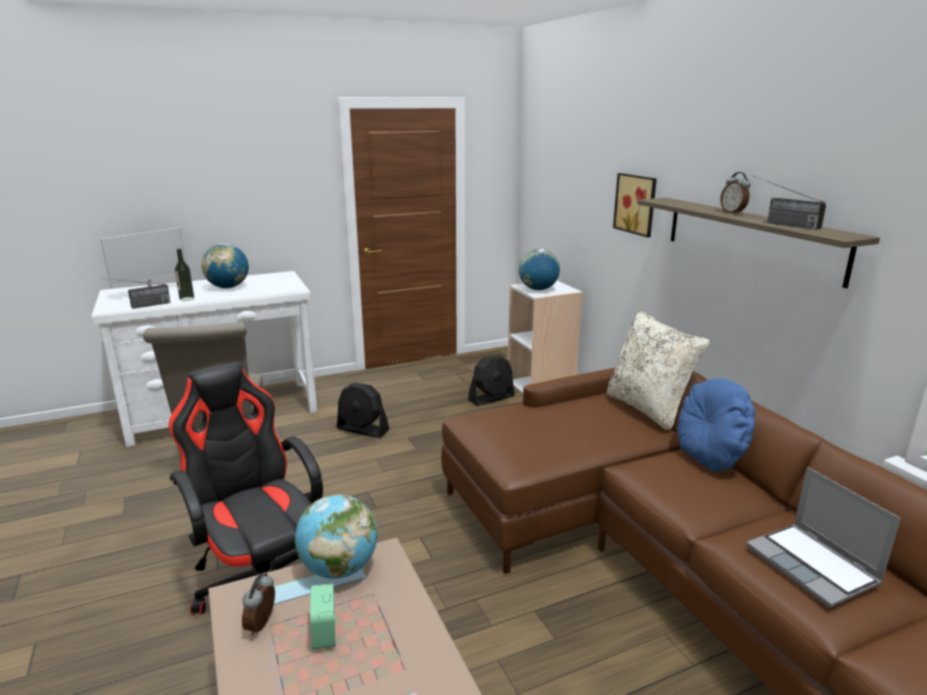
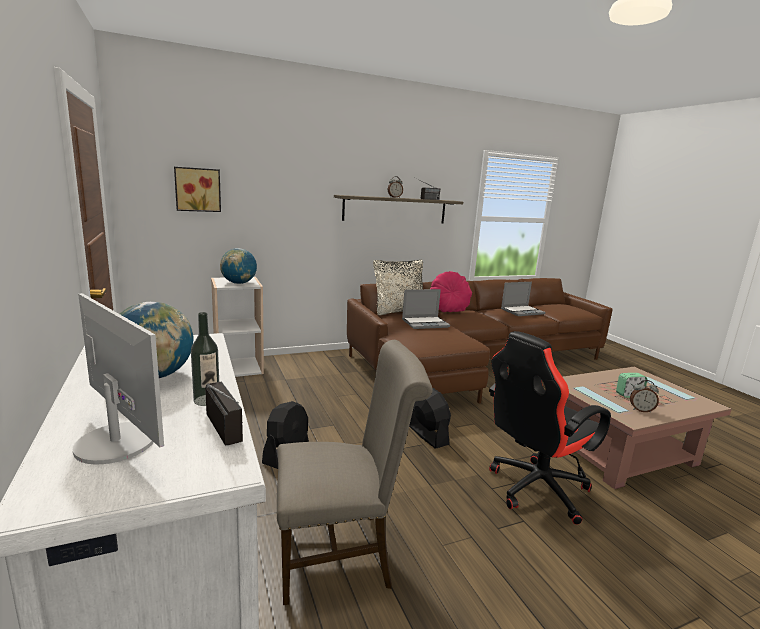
camera: 90 degrees left, 5 degrees down
globe [295,494,378,579] -> none
black fan [468,355,515,406] -> black fan moved to [409,388,451,449]
picture [613,173,657,237] -> picture moved to [174,167,221,212]
blue pillow [676,378,756,472] -> pink pillow [430,271,472,312]
none -> laptop [402,289,450,329]

